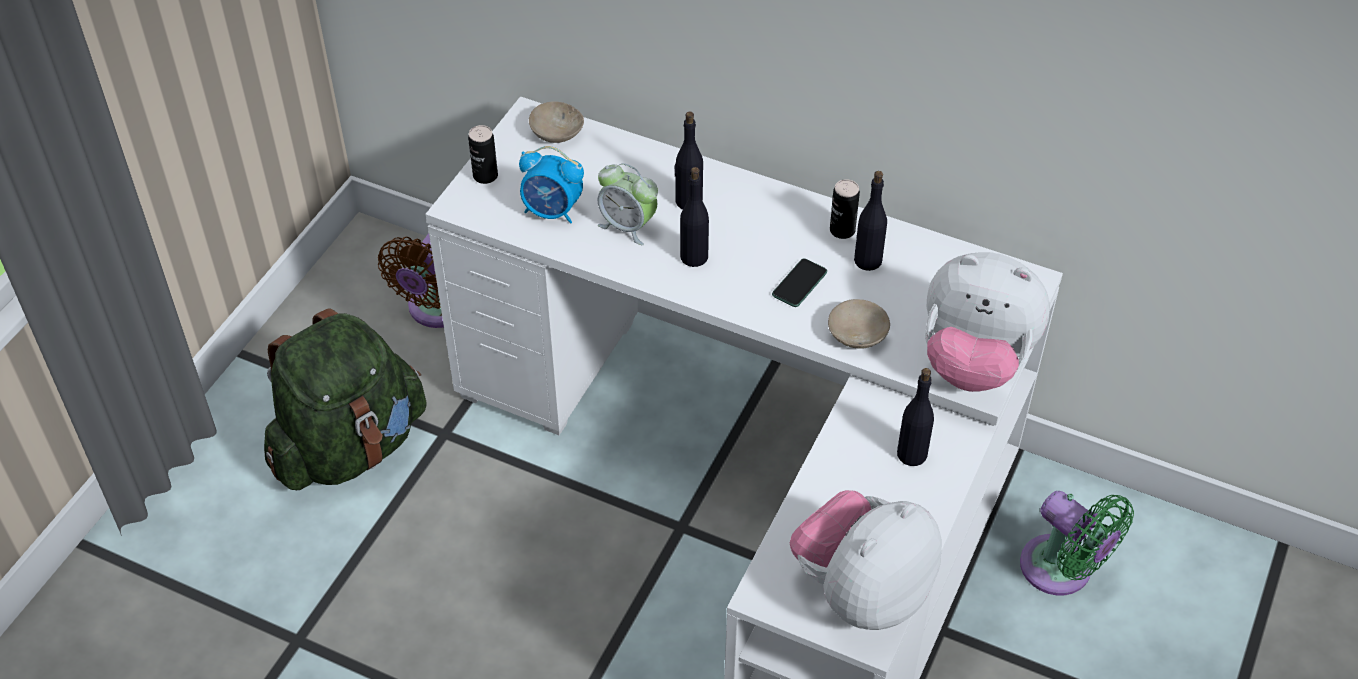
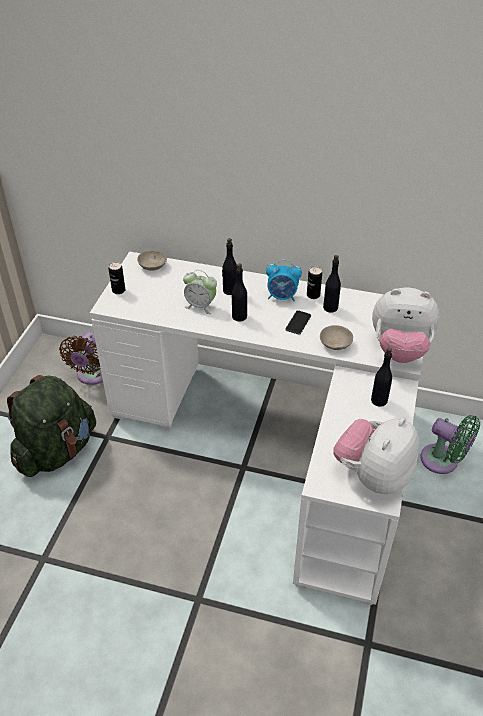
camera: 10 degrees left, 5 degrees down
alarm clock [519,146,584,223] -> alarm clock moved to [266,260,302,301]

